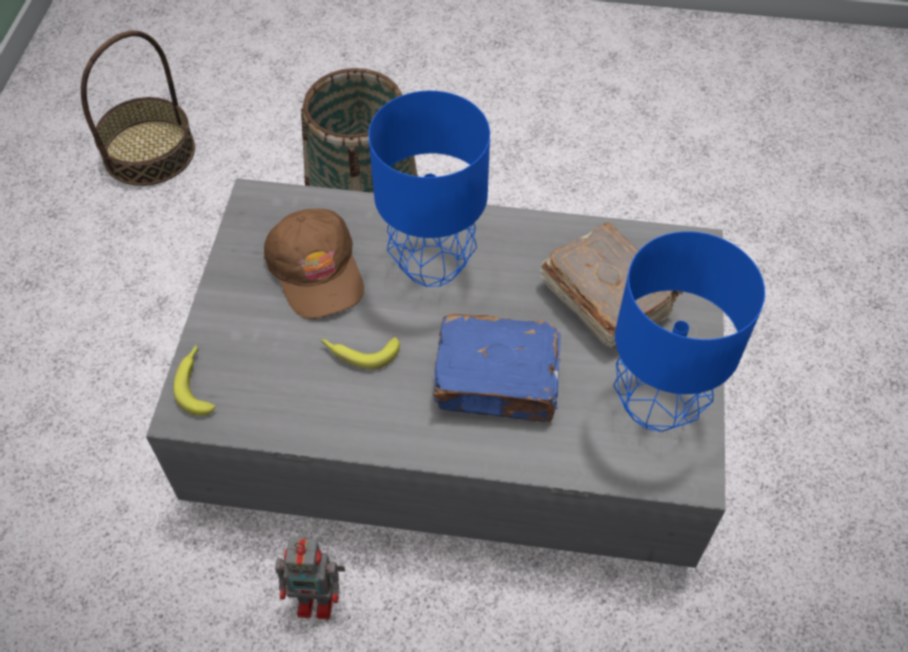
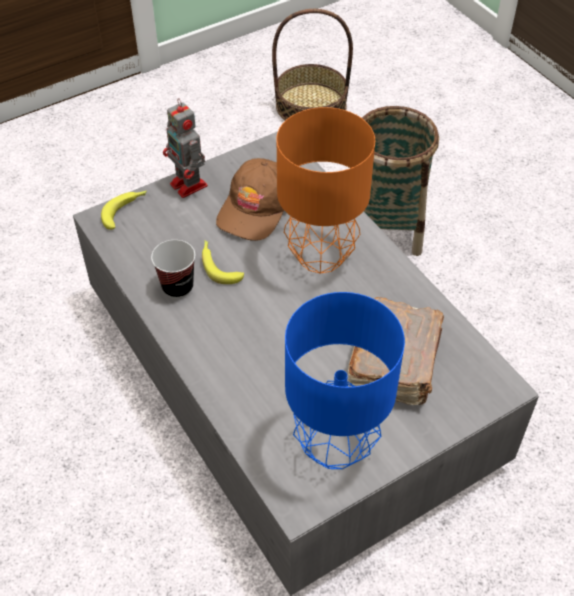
camera: 50 degrees right, 5 degrees down
toy robot [275,538,345,619] -> toy robot moved to [163,98,208,198]
blue table lamp [368,91,490,287] -> orange table lamp [277,107,375,273]
blue book [433,313,561,422] -> none
none -> cup [151,240,195,298]

